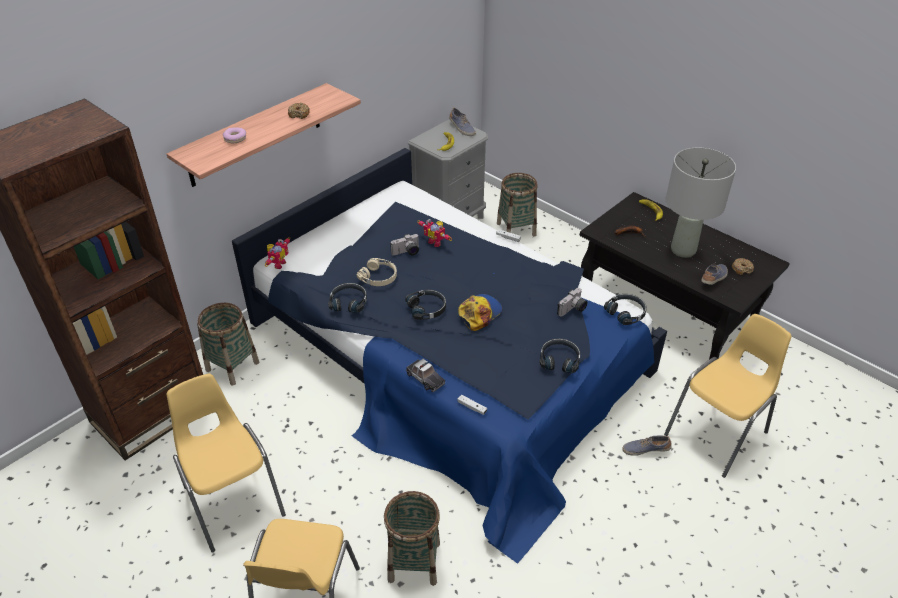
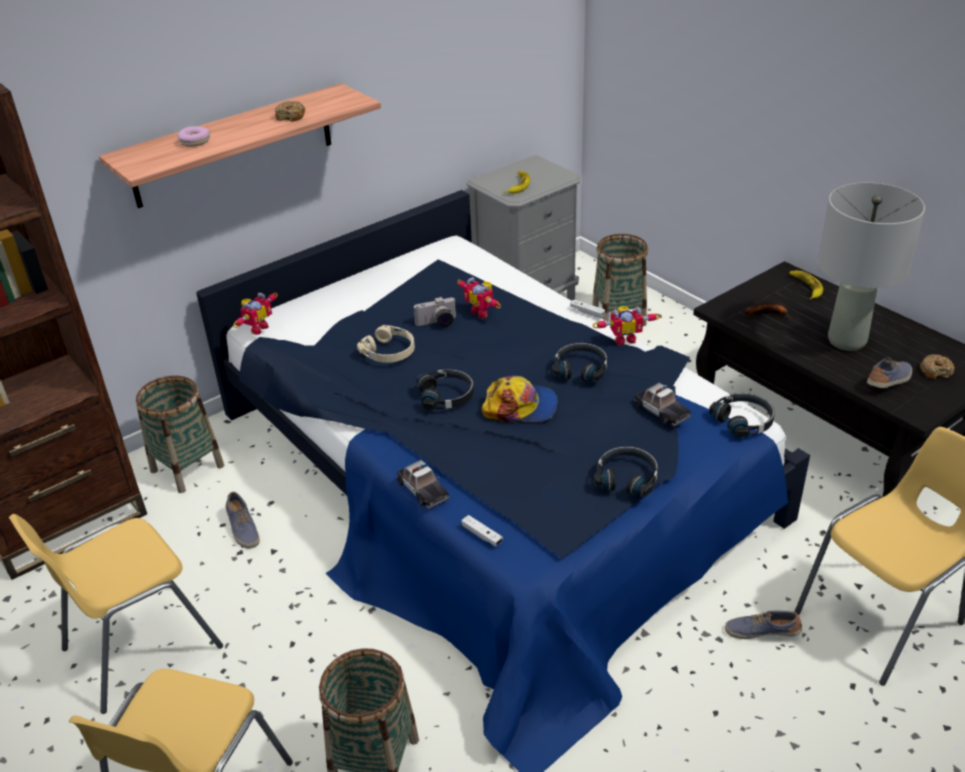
camera: 10 degrees right, 5 degrees down
yellow chair [167,374,286,553] -> yellow chair turned 105 degrees counterclockwise [9,514,223,714]
black headphones [328,283,367,313] -> black headphones moved to [552,343,607,382]
shoe [449,108,476,136] -> shoe moved to [226,491,260,548]
cap [458,294,503,331] -> cap turned 45 degrees clockwise [481,376,558,422]
camera [557,288,588,317] -> toy car [634,383,691,427]
none -> toy robot [592,306,661,346]

